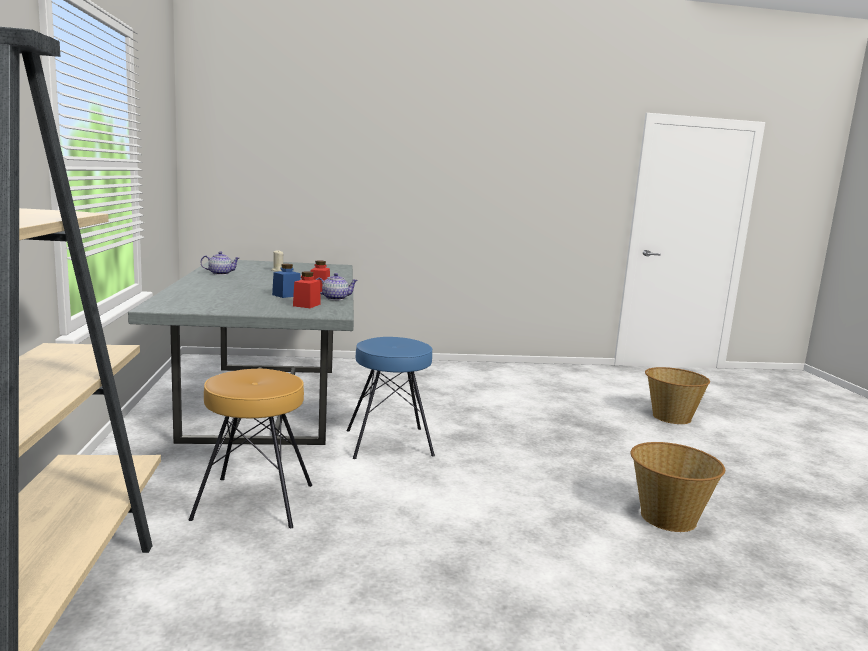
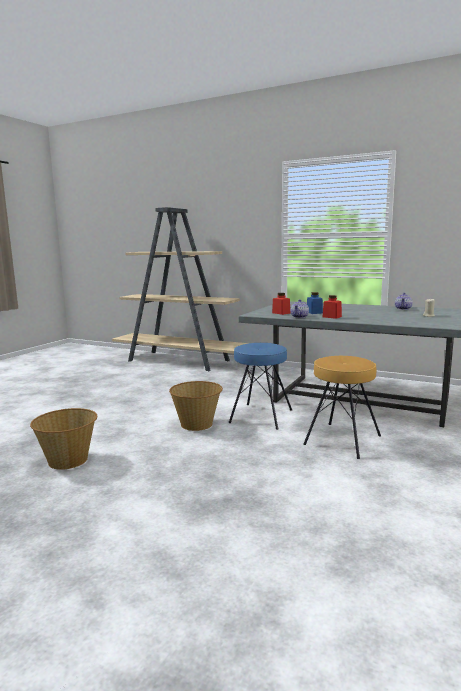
camera: 125 degrees right, 0 degrees up
brown stool [188,369,312,528] -> brown stool moved to [303,356,381,459]
basket [645,367,710,424] -> basket moved to [169,381,223,431]

